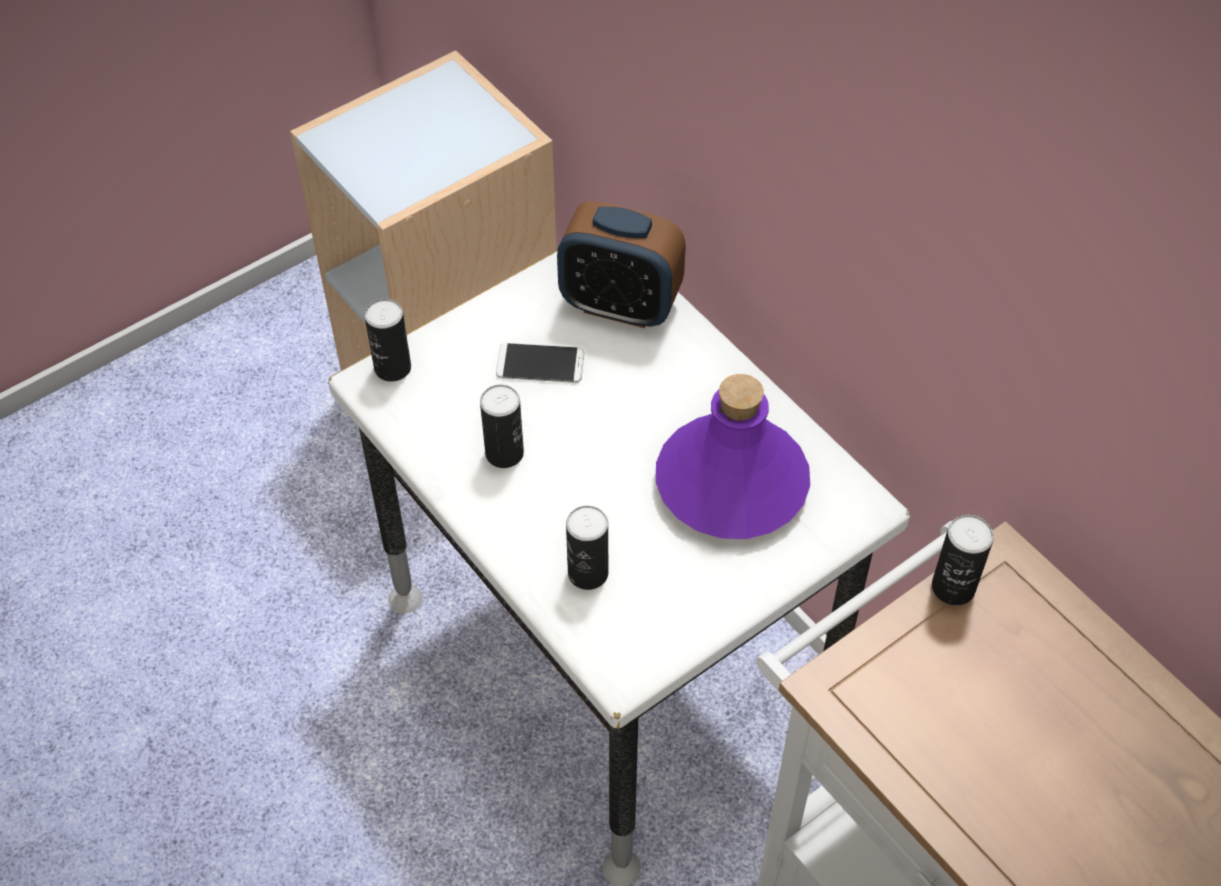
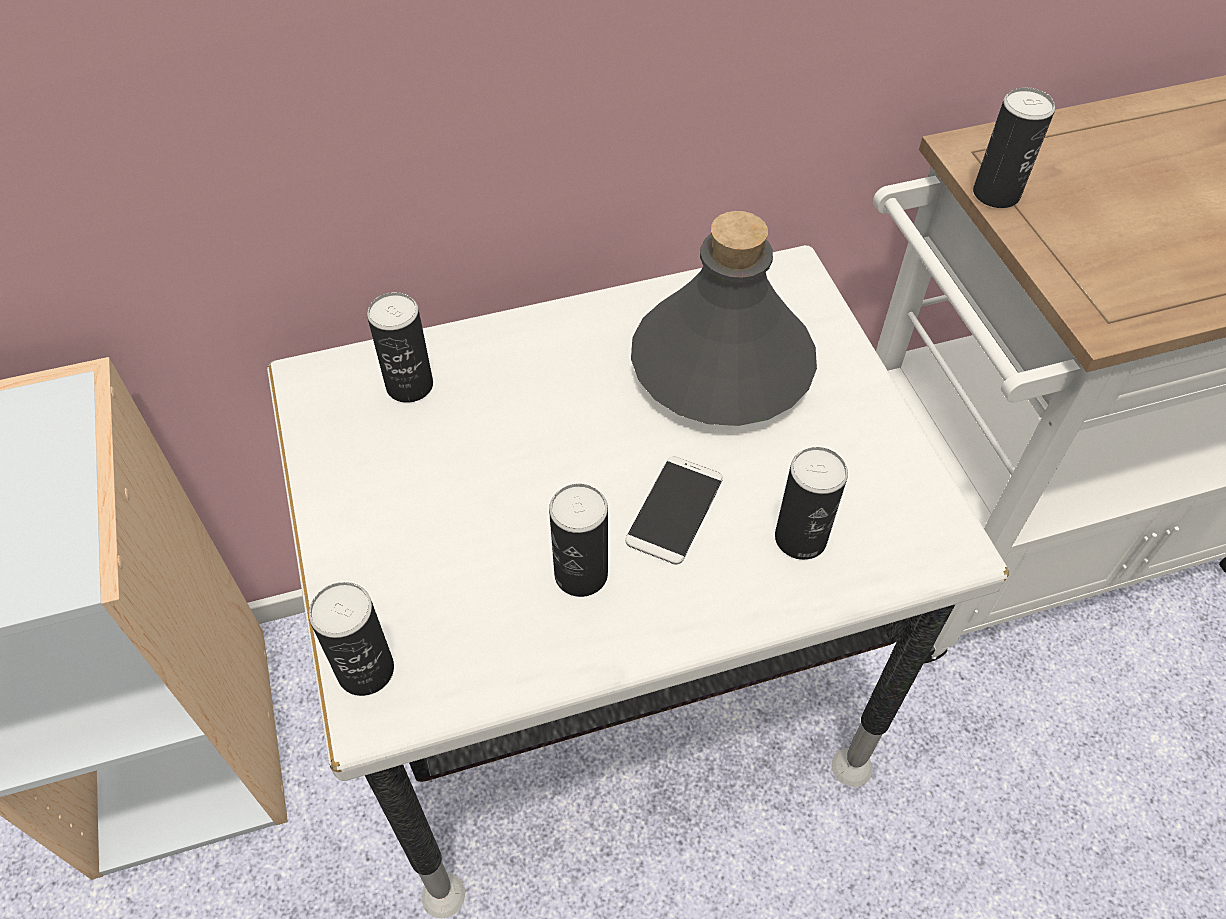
camera: 70 degrees left, 0 degrees up
phone [496,343,584,383] -> phone moved to [626,456,723,564]
alarm clock [557,201,686,328] -> can [367,292,433,403]
purple bottle [656,374,810,539] -> grey bottle [631,211,817,426]

